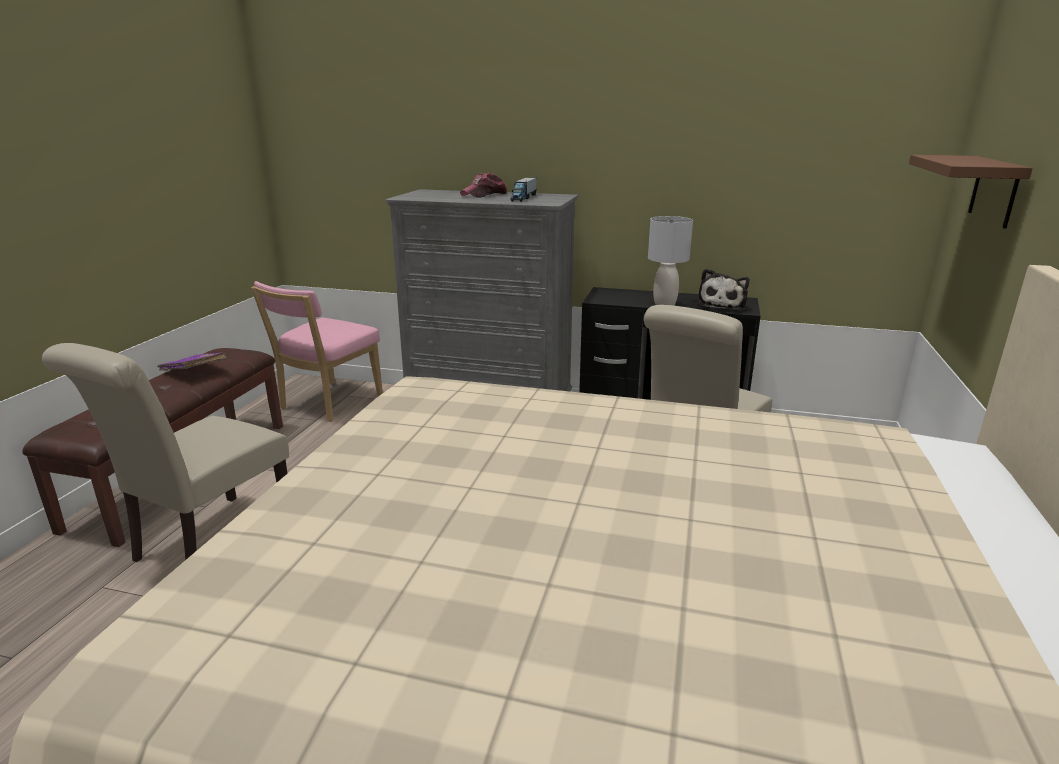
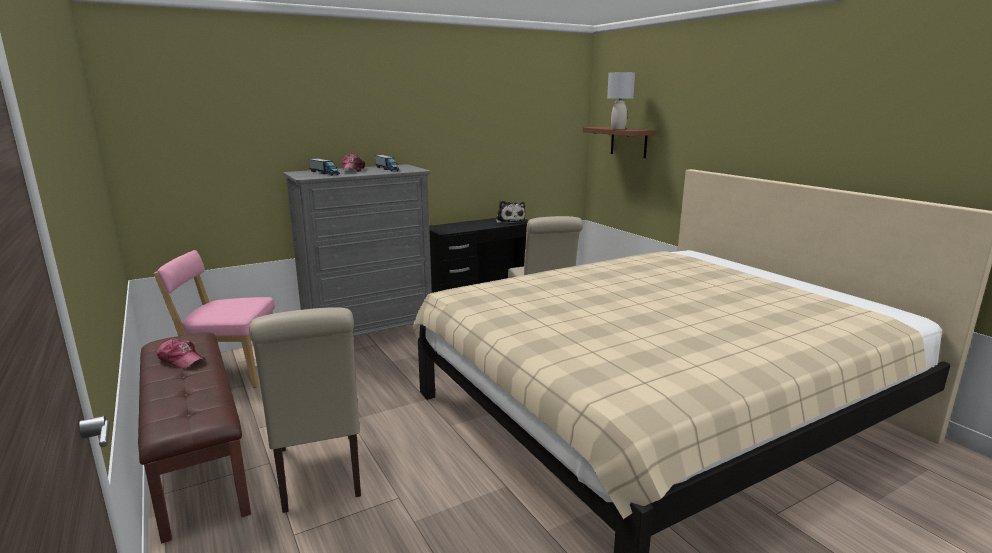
camera: 45 degrees left, 5 degrees down
purple book [157,353,227,371] -> cap [156,338,206,369]
pink chair [251,281,383,422] -> pink chair turned 105 degrees clockwise [154,250,275,388]
grey table lamp [648,216,693,306] -> grey table lamp moved to [607,72,635,129]
none -> toy truck [309,158,340,176]

